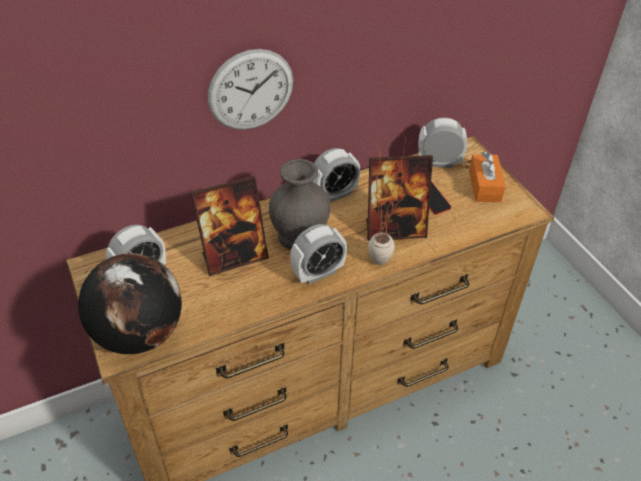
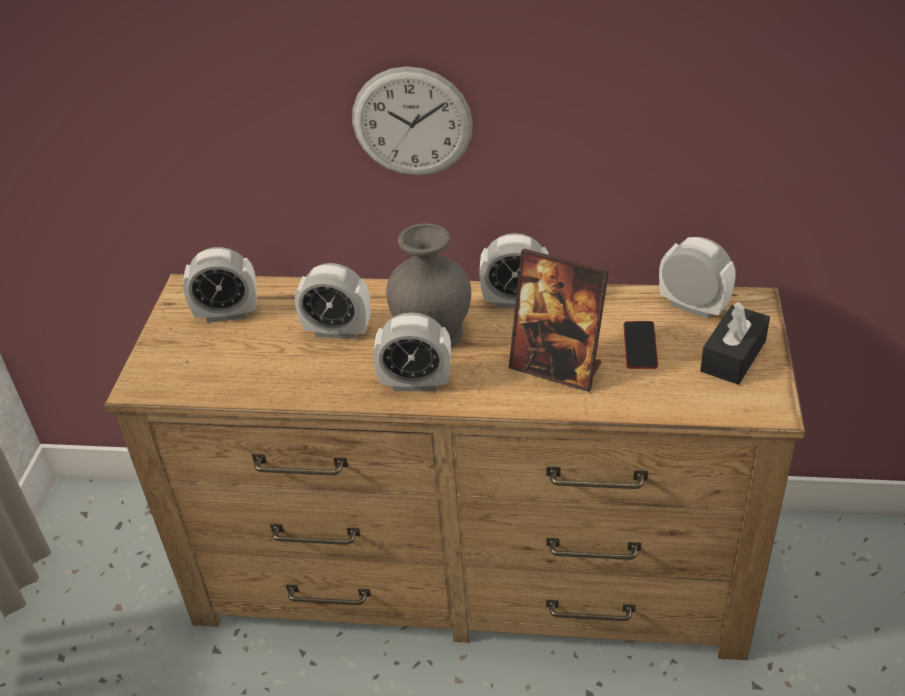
camera: 35 degrees right, 5 degrees down
globe [78,253,182,354] -> none
picture frame [191,176,269,276] -> alarm clock [295,263,370,339]
potted plant [368,128,416,265] -> none
orange tissue box [469,152,506,202] -> black tissue box [700,302,770,385]

